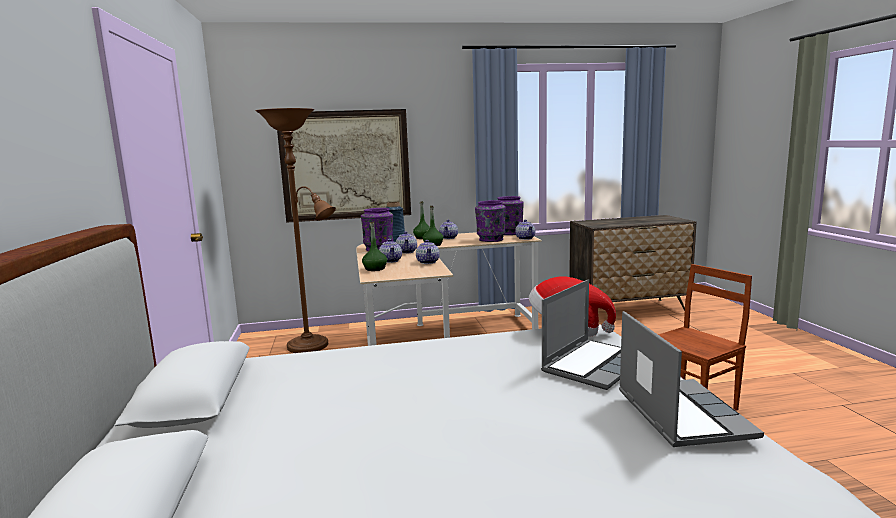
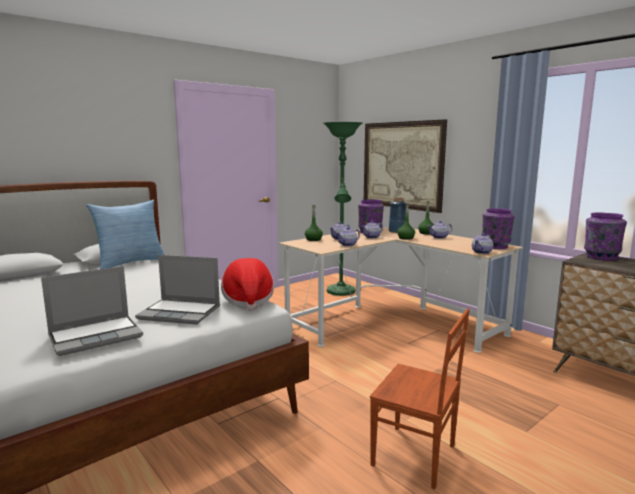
camera: 60 degrees right, 0 degrees up
brown floor lamp [255,108,336,353] -> green floor lamp [323,122,362,296]
purple vase [475,200,506,242] -> purple vase moved to [584,213,627,261]
none -> pillow [86,200,165,269]

